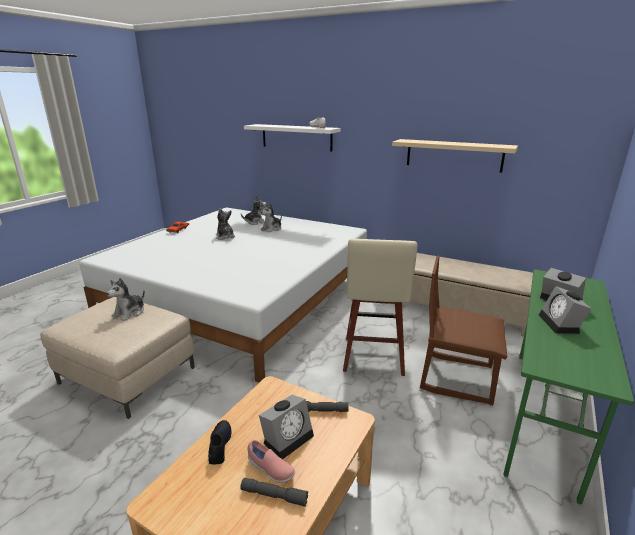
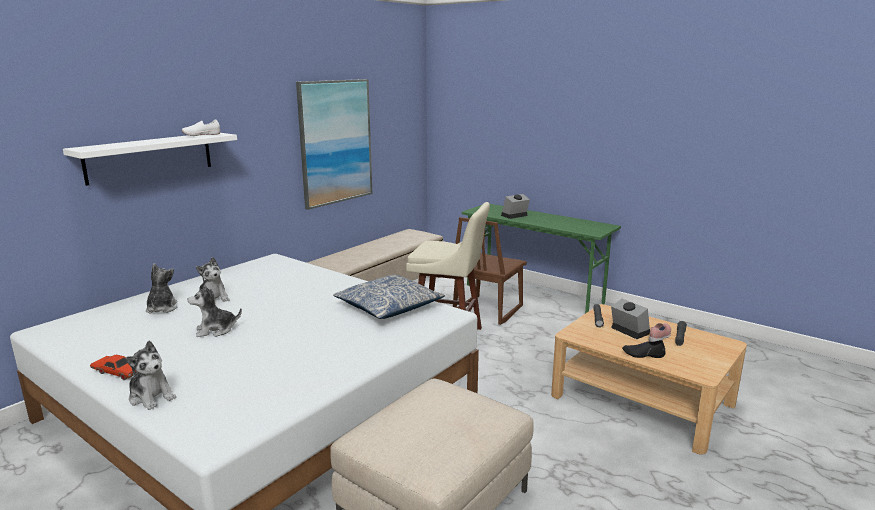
camera: 80 degrees left, 5 degrees down
plush toy [107,278,145,321] -> plush toy moved to [126,341,176,410]
beige shelf [392,139,518,173] -> picture [296,79,372,210]
alarm clock [539,286,592,334] -> none
none -> pillow [333,275,445,319]

